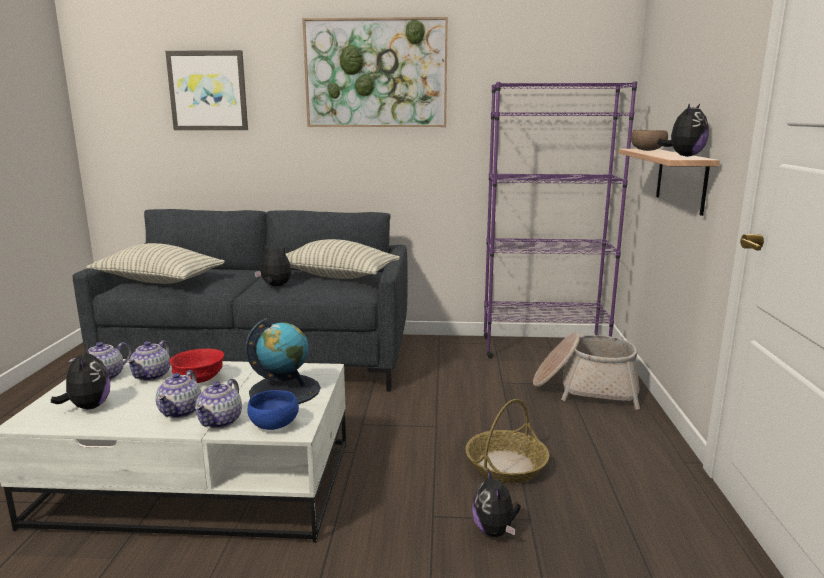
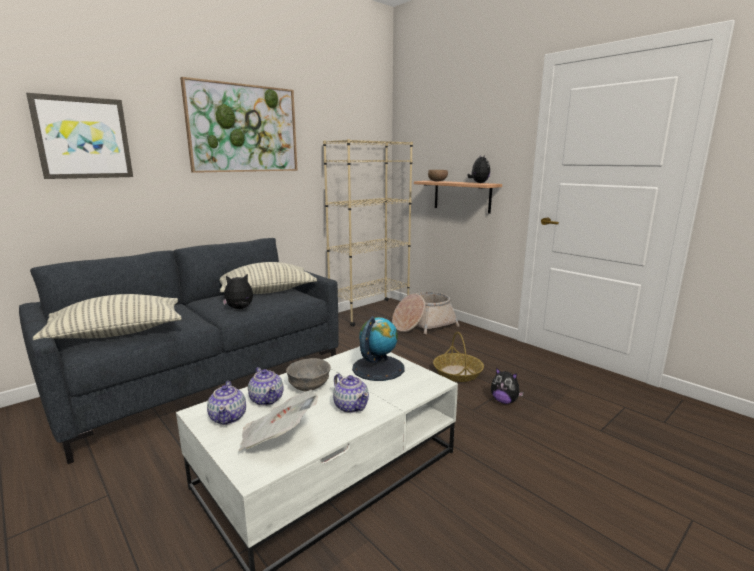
camera: 45 degrees left, 0 degrees up
plush toy [51,346,110,409] -> newspaper [238,390,318,452]
red bowl [170,349,224,383] -> grey bowl [286,358,331,391]
teapot [195,378,242,429] -> none
blue bowl [247,390,299,430] -> none
purple bookcase [484,81,637,358] -> beige bookcase [323,139,413,327]

